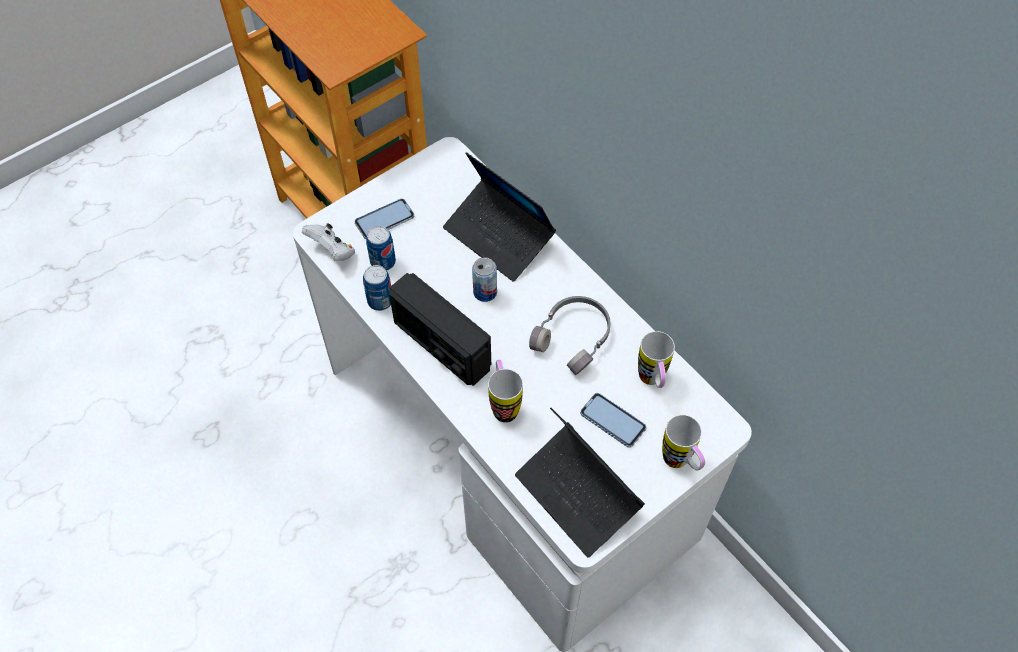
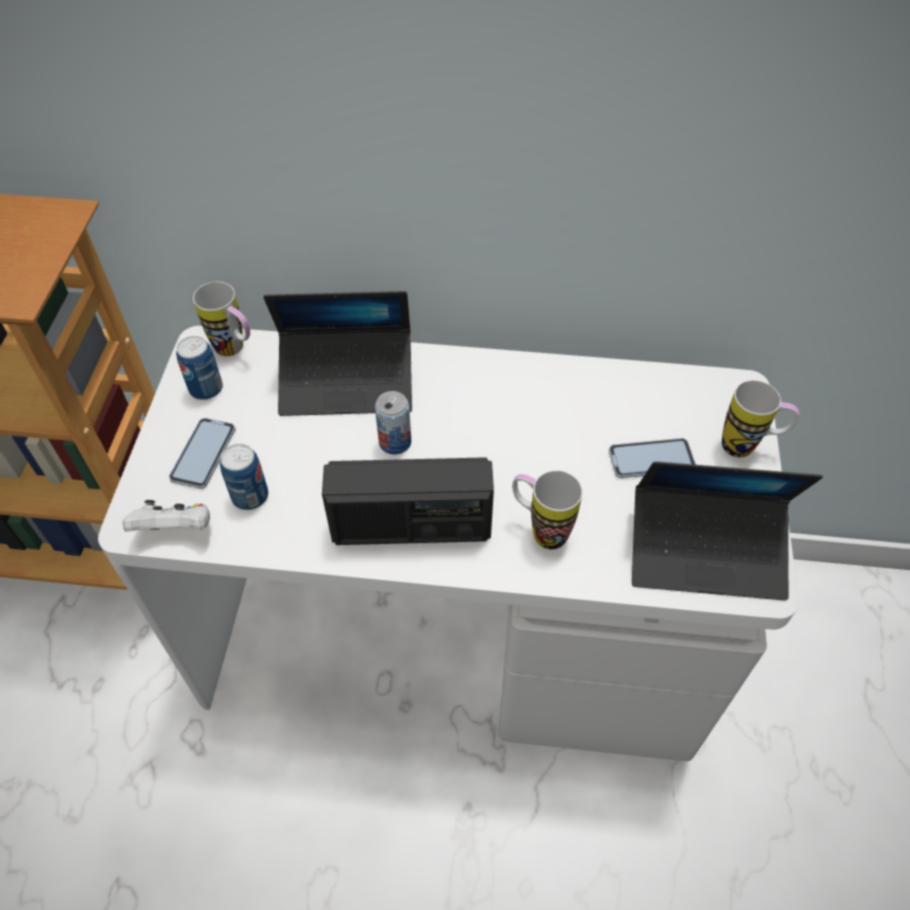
camera: 45 degrees left, 5 degrees down
can [363,265,391,311] -> can moved to [176,336,223,400]
grey headphones [529,296,610,375] -> none
mug [638,331,675,388] -> mug moved to [193,282,250,356]

